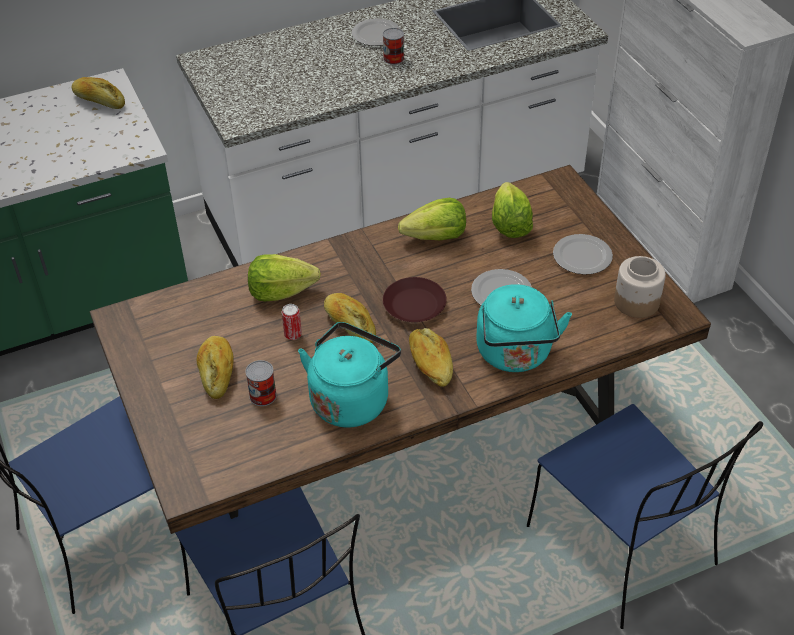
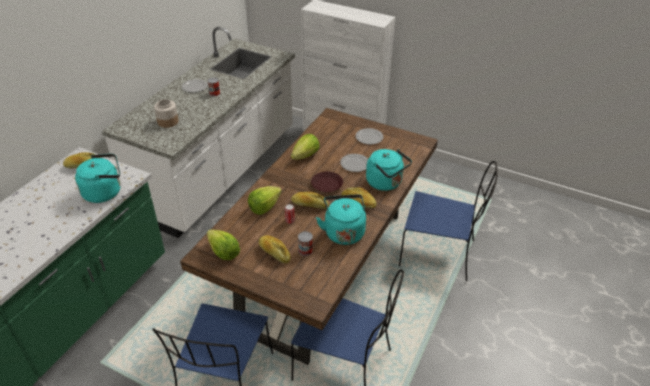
camera: 40 degrees left, 5 degrees down
lettuce [492,182,533,238] -> lettuce moved to [207,229,240,260]
jar [614,256,666,318] -> jar moved to [154,99,179,128]
none -> turquoise kettle [75,154,121,203]

